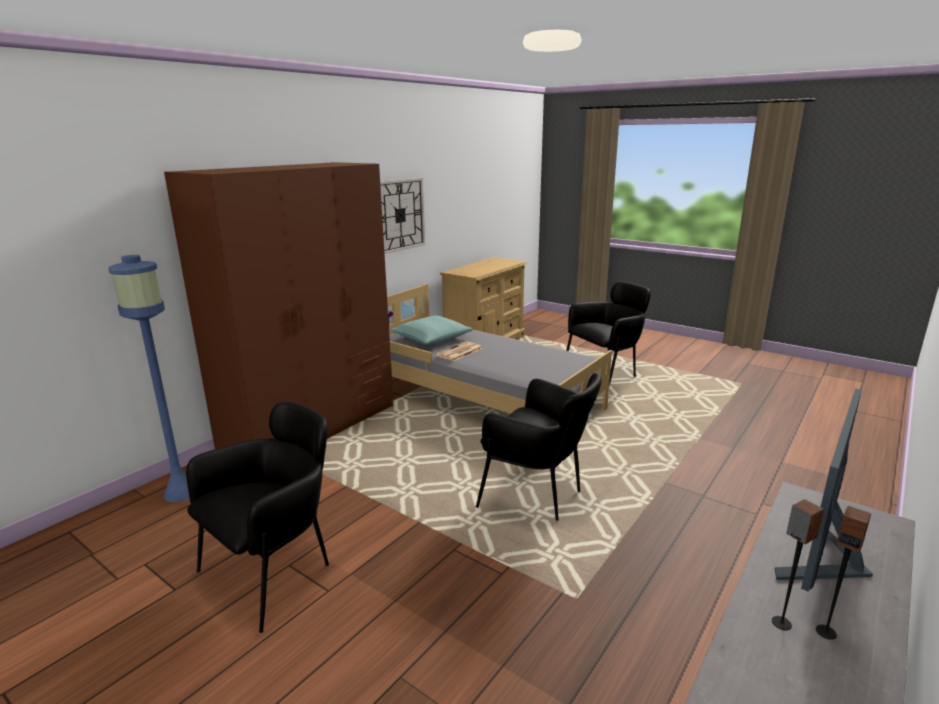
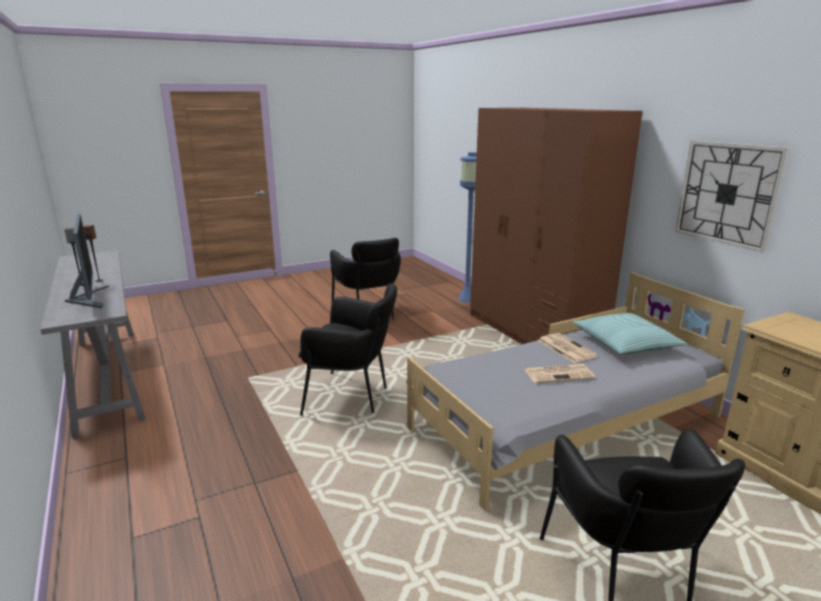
camera: 115 degrees right, 0 degrees up
black armchair [475,373,602,521] -> black armchair turned 135 degrees counterclockwise [299,284,397,416]
none -> newspaper [524,364,595,383]

